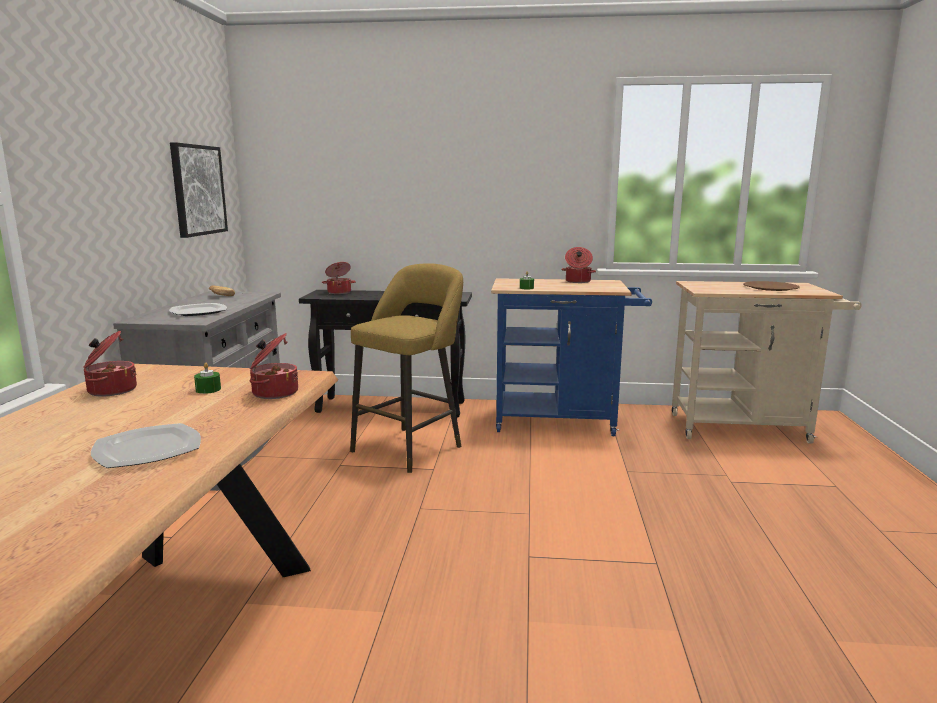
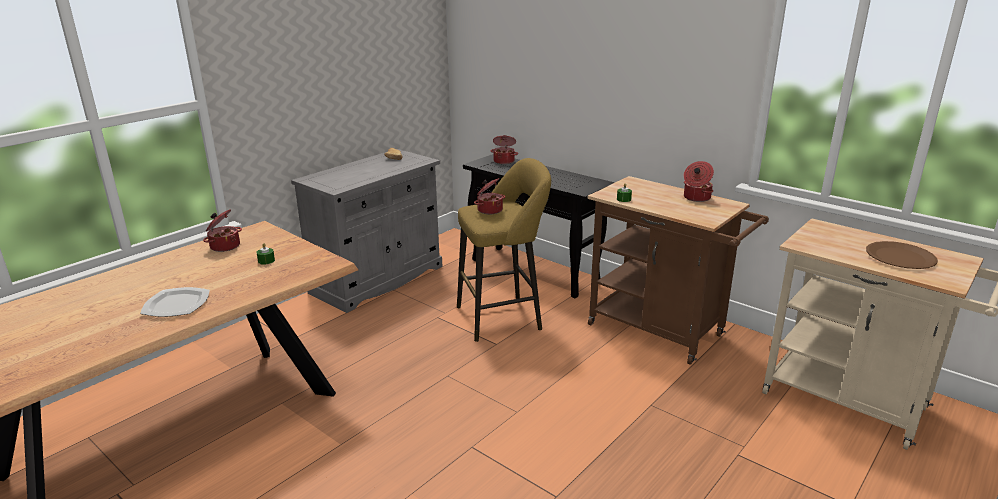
camera: 35 degrees right, 10 degrees up
plate [169,303,227,316] -> none
picture [170,142,228,238] -> none
cooking pot [250,333,298,399] -> cooking pot moved to [474,178,505,214]
blue cart [491,278,652,436] -> brown cart [588,176,769,365]

